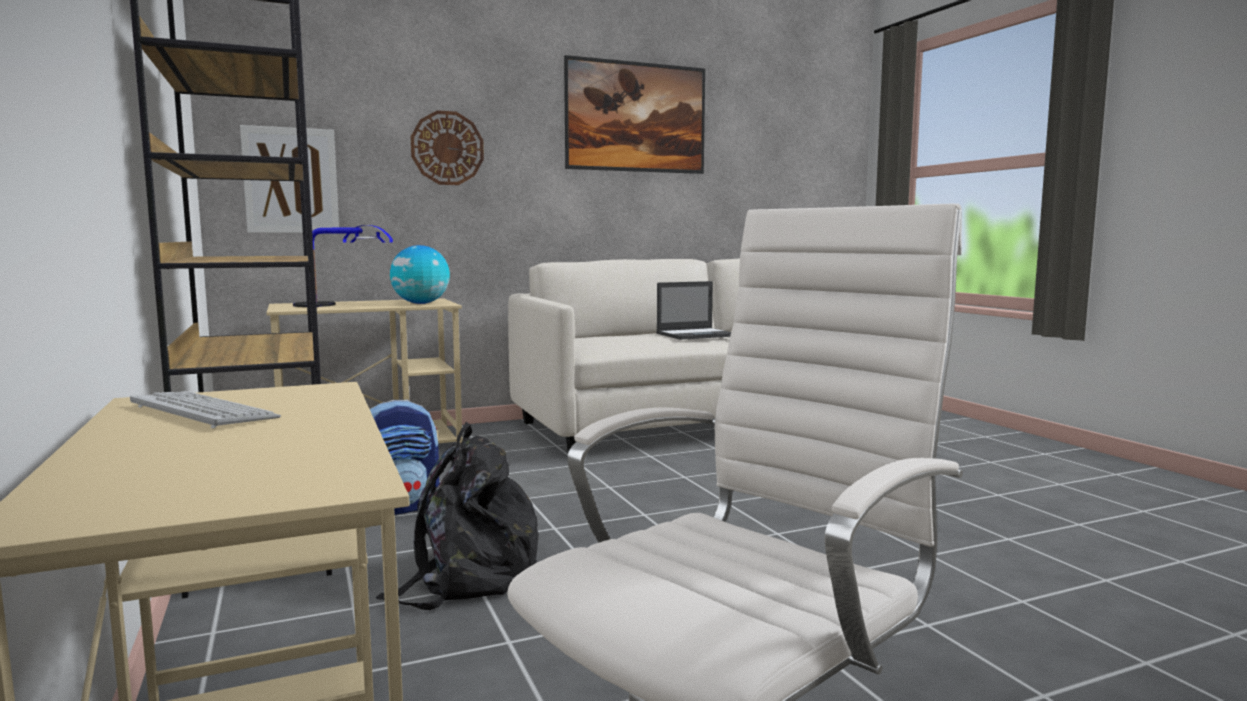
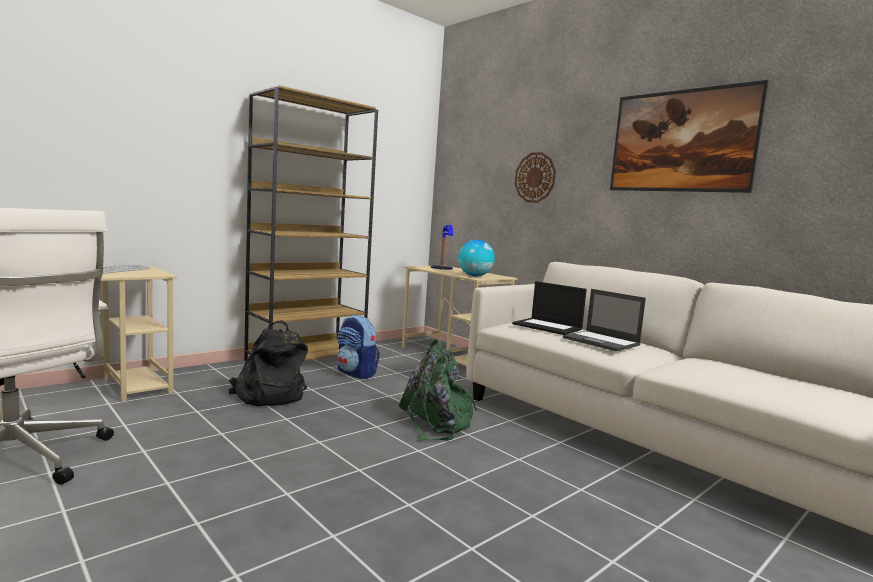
camera: 70 degrees right, 0 degrees up
picture [240,125,339,233] -> none
none -> green backpack [399,340,478,440]
none -> laptop [512,281,587,335]

